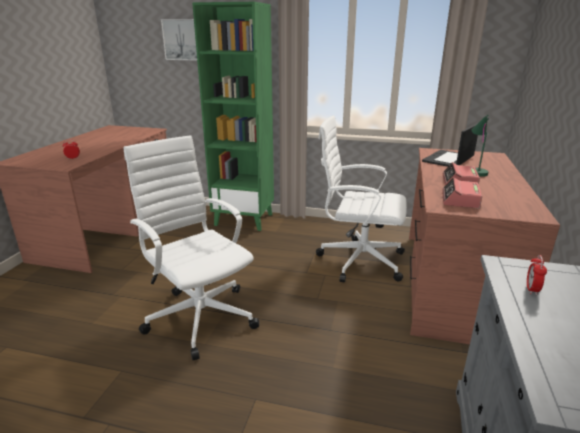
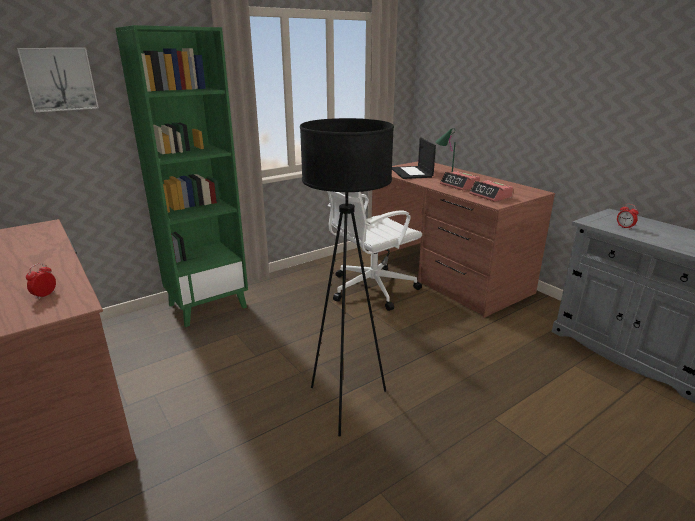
camera: 50 degrees left, 0 degrees up
white office chair [123,135,259,360] -> black floor lamp [300,118,394,437]

